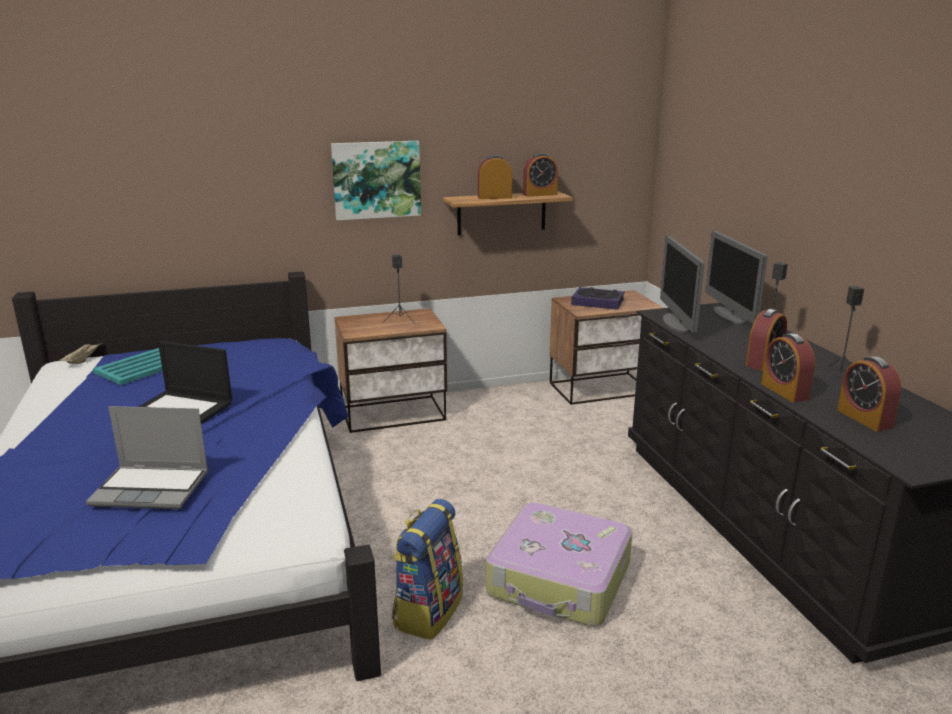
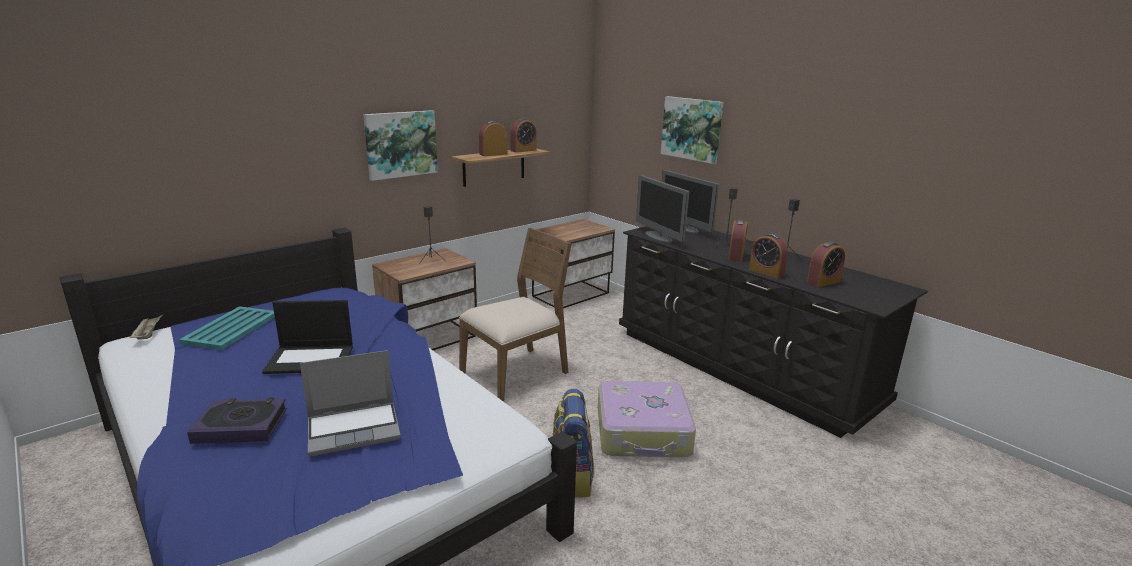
camera: 25 degrees left, 0 degrees up
book [571,287,625,310] -> book moved to [187,397,287,444]
alarm clock [837,356,901,431] -> alarm clock turned 75 degrees counterclockwise [807,242,845,287]
none -> brown chair [459,228,572,402]
none -> picture [661,96,723,164]

